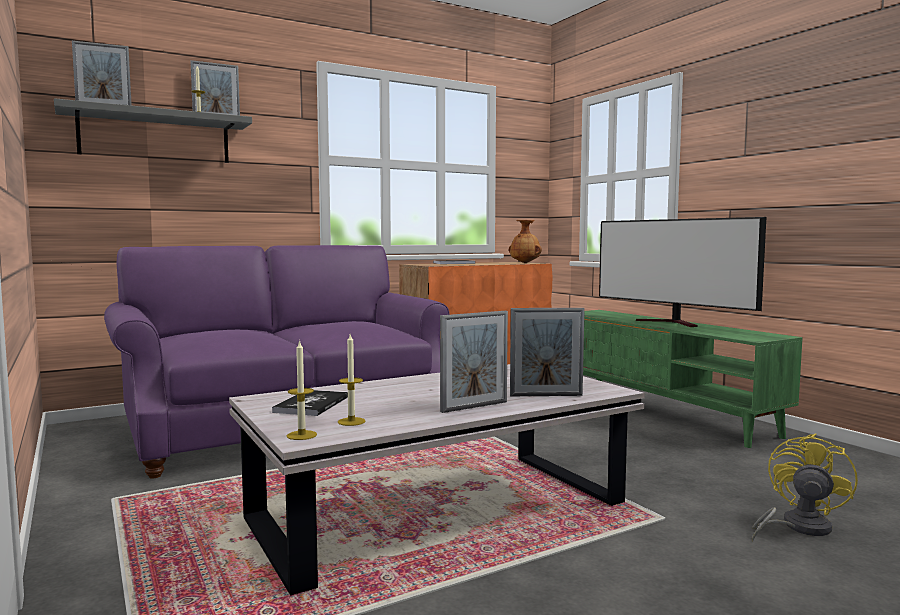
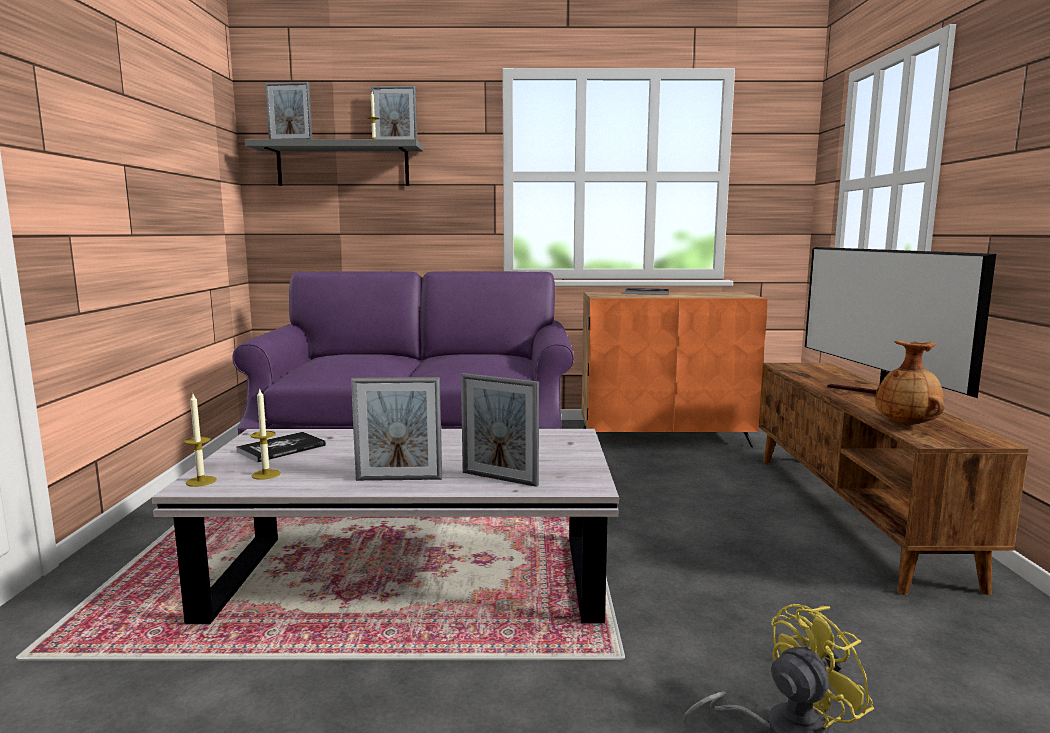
camera: 30 degrees right, 5 degrees up
brown vase [509,220,542,263] -> brown vase moved to [876,340,944,426]
green tv stand [583,310,803,448] -> brown tv stand [759,363,1029,595]

